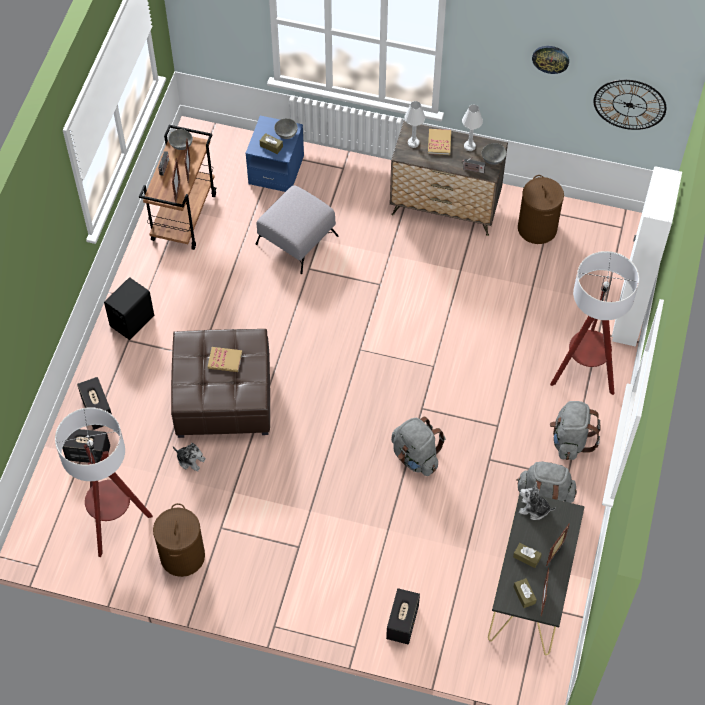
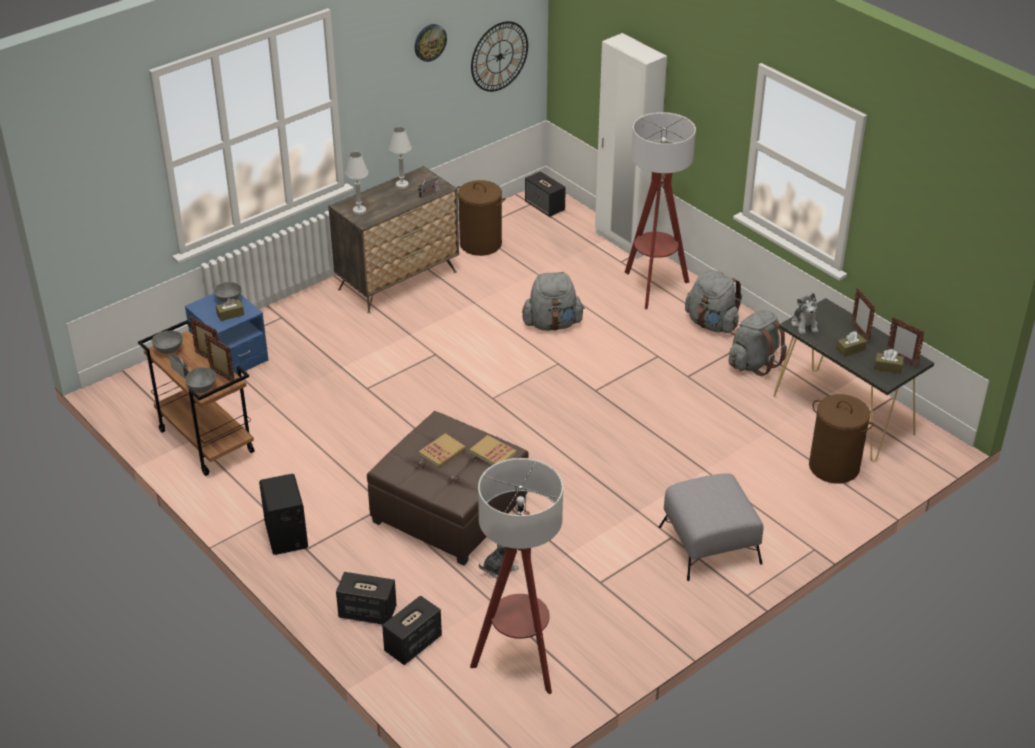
camera: 55 degrees left, 20 degrees down
brown laundry basket [153,503,205,577] -> brown laundry basket moved to [809,394,874,484]
grey ottoman [256,185,338,274] -> grey ottoman moved to [659,473,763,581]
speaker [386,588,420,645] -> speaker moved to [525,171,566,217]
grey backpack [391,417,446,476] -> grey backpack moved to [522,272,585,331]
book [428,129,451,155] -> book moved to [469,435,517,465]
grey bowl [482,143,506,165] -> grey bowl moved to [185,367,216,393]
plush toy [519,482,556,520] -> plush toy turned 60 degrees counterclockwise [792,293,818,334]

